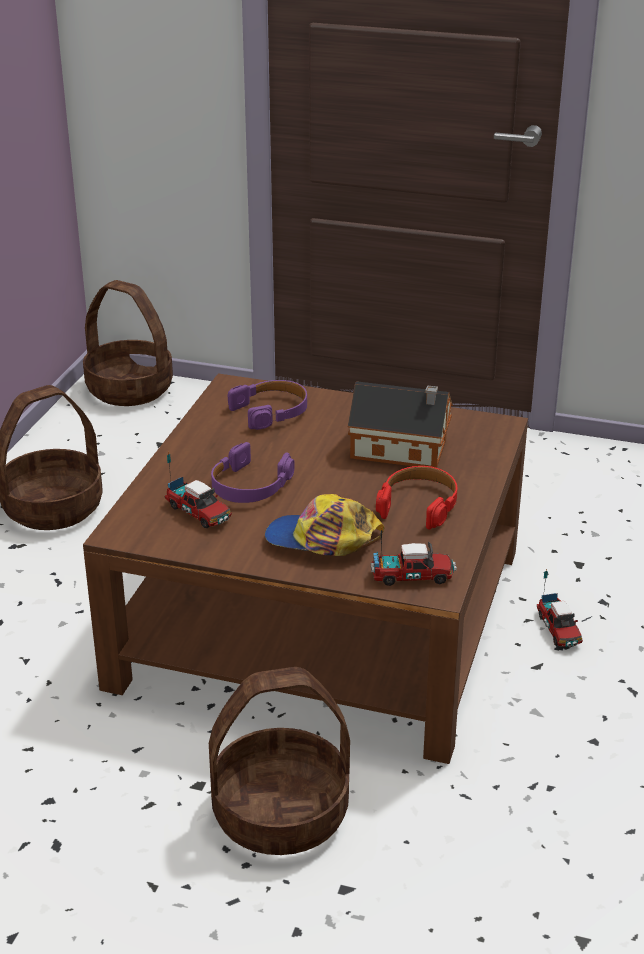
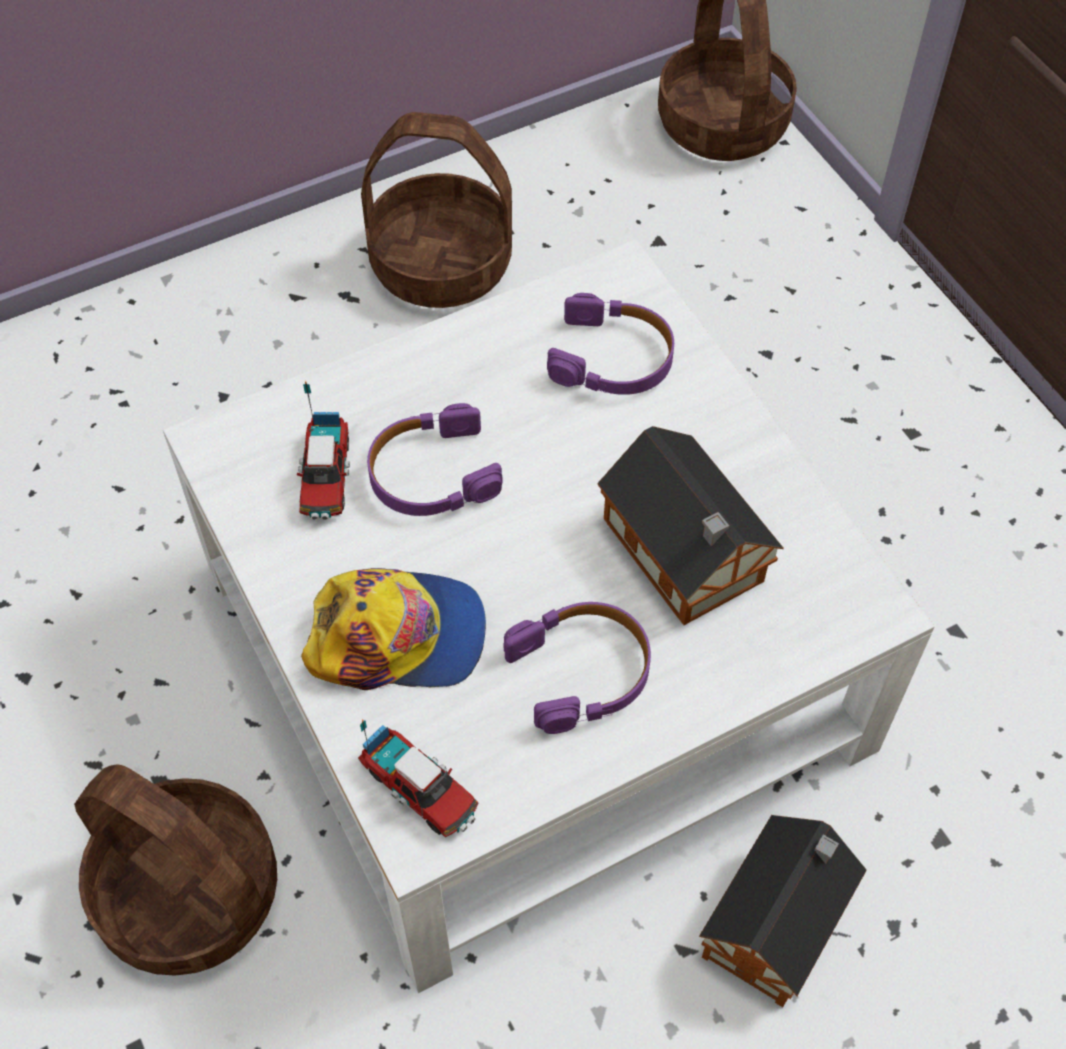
camera: 45 degrees right, 25 degrees up
brown coffee table [83,374,528,764] -> white coffee table [163,239,935,993]
cap [265,494,384,556] -> cap turned 120 degrees clockwise [301,568,486,690]
red headphones [376,466,457,529] -> purple headphones [503,602,651,734]
toy truck [537,569,583,647] -> toy house [699,815,867,1007]

